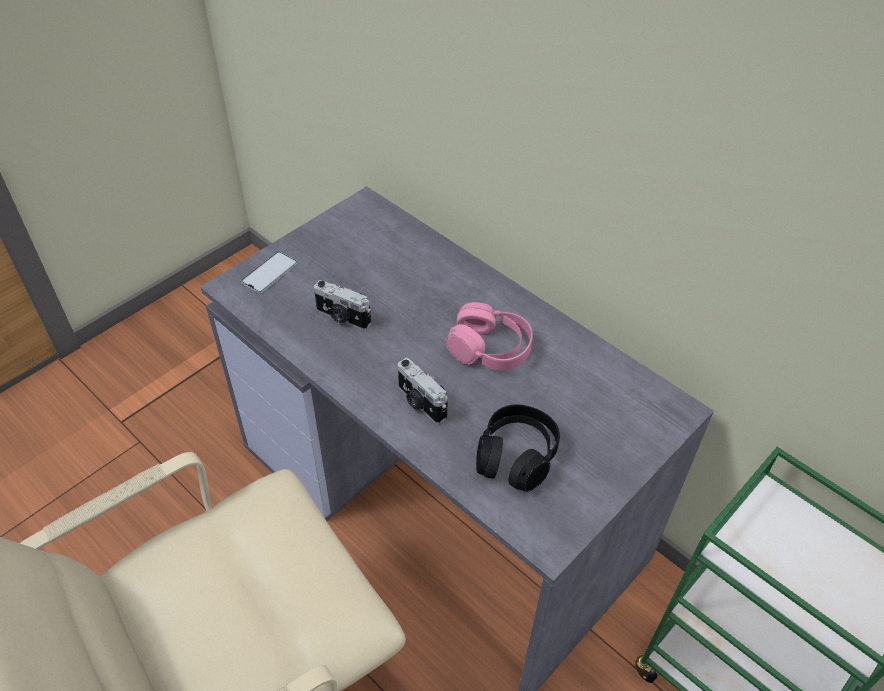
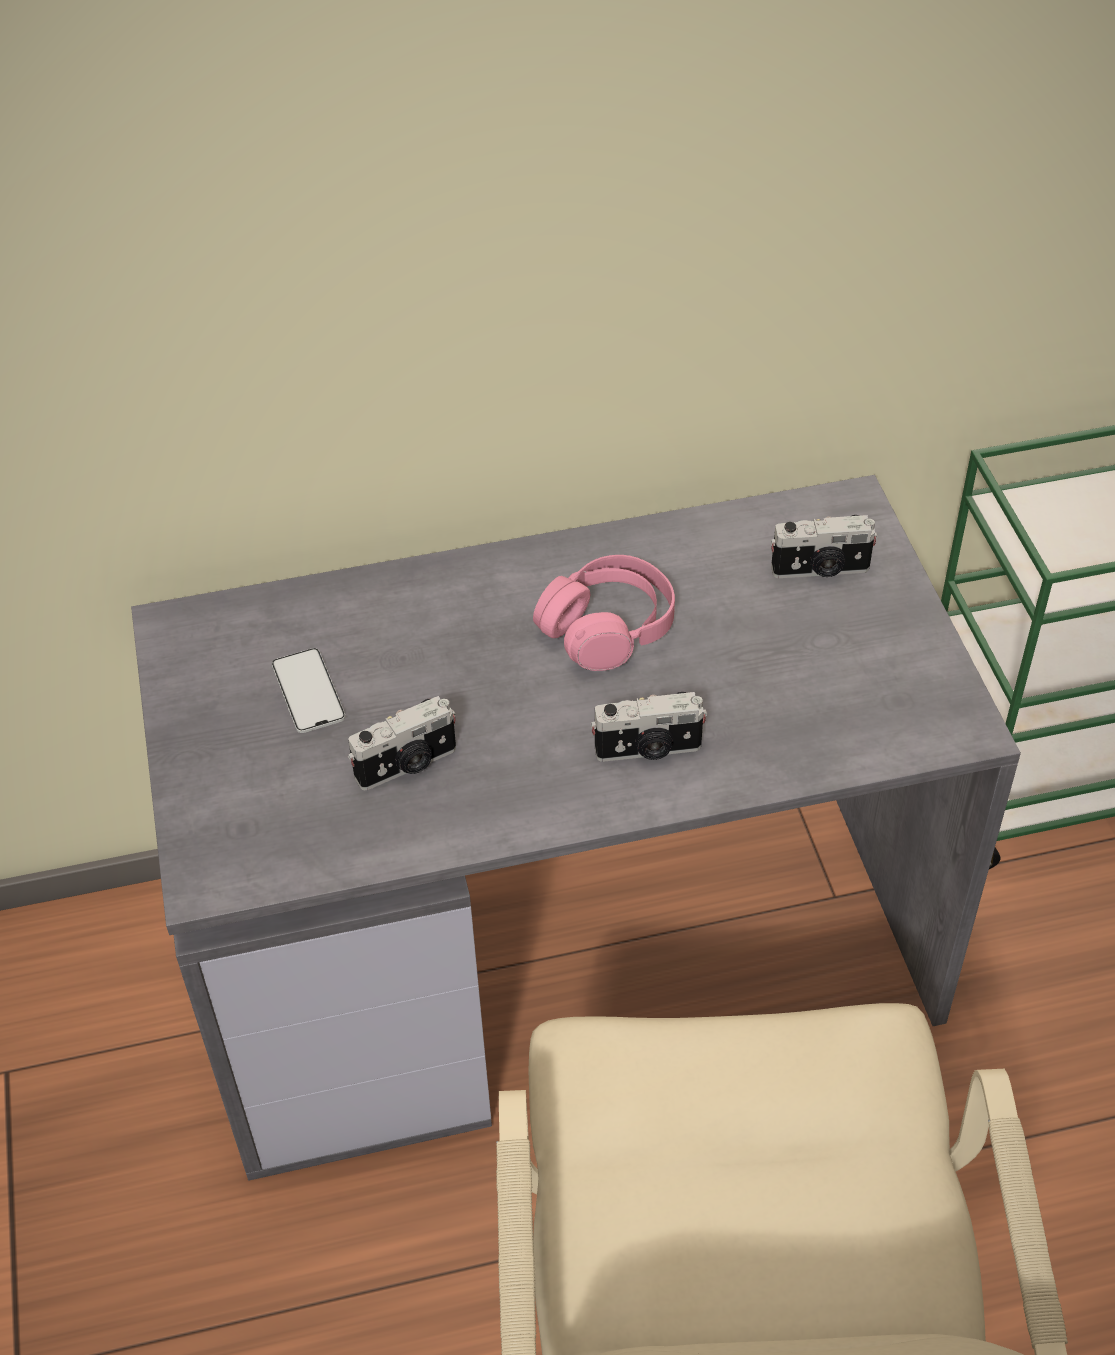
camera: 55 degrees left, 0 degrees up
phone [241,252,297,293] -> phone moved to [272,648,345,733]
black headphones [476,404,560,492] -> none
none -> camera [770,515,878,578]

